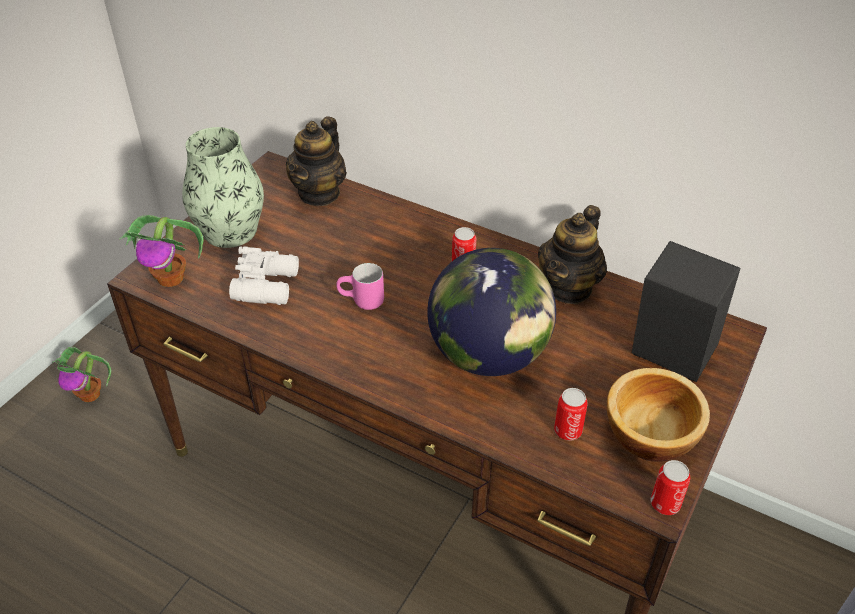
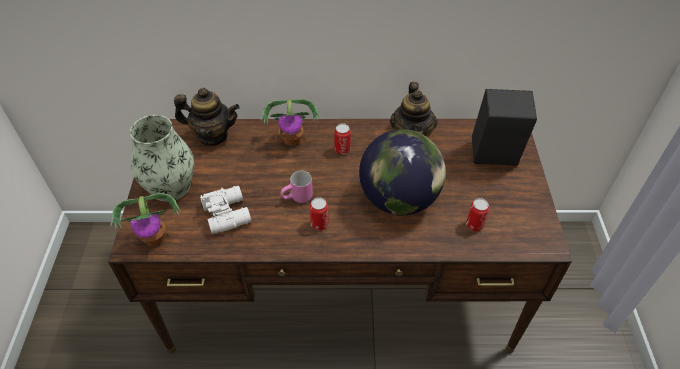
camera: 30 degrees left, 5 degrees up
potted plant [52,347,111,402] -> potted plant moved to [261,99,320,145]
teapot [286,116,347,206] -> teapot turned 75 degrees counterclockwise [174,88,240,146]
bowl [607,368,710,462] -> none
can [651,460,690,515] -> can moved to [310,197,329,231]

